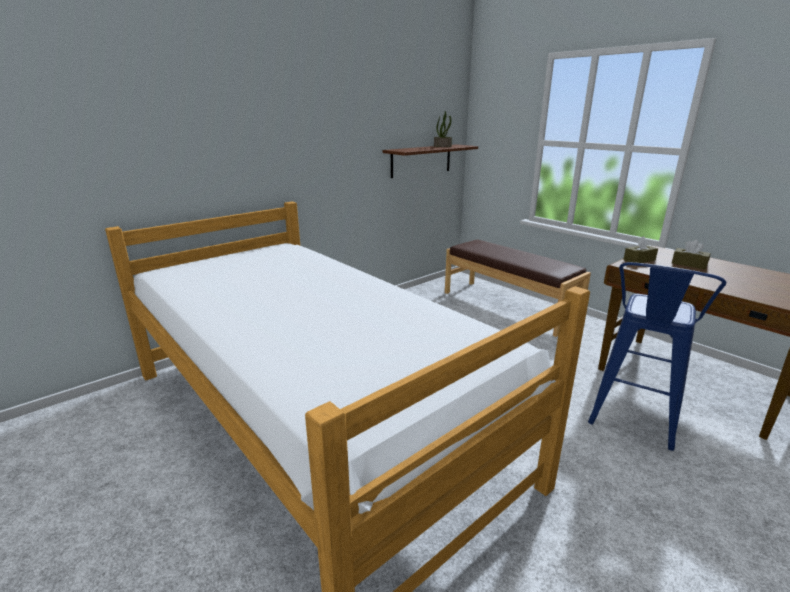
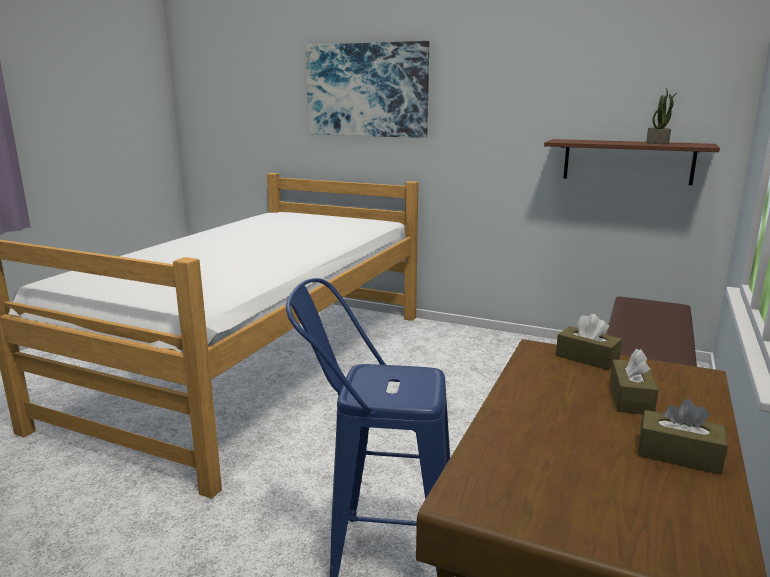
camera: 65 degrees right, 5 degrees down
none -> picture [306,41,429,138]
none -> brown tissue box [638,399,728,475]

